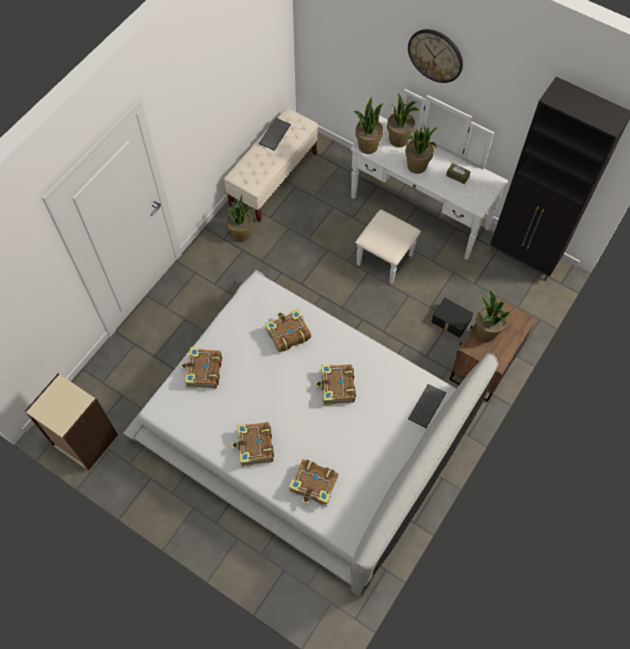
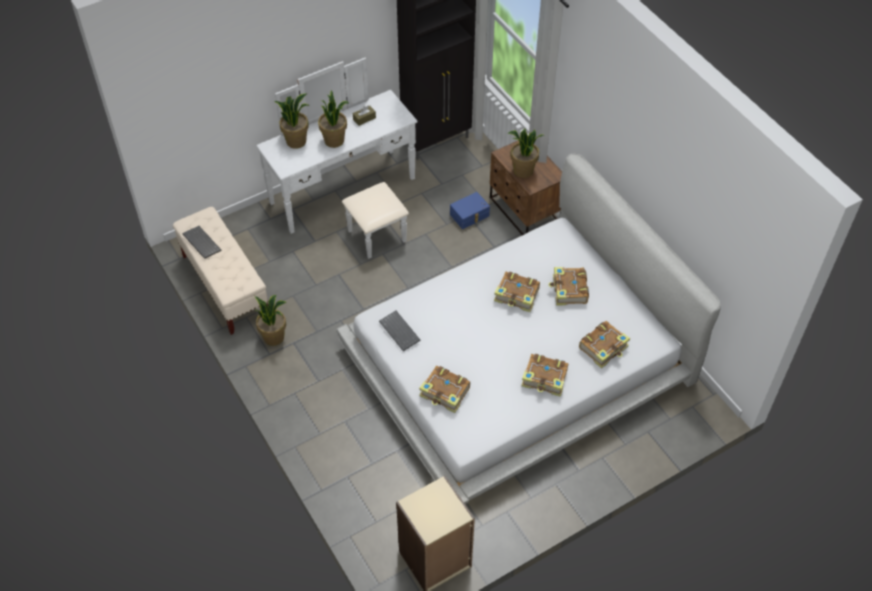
camera: 65 degrees left, 10 degrees down
book [265,309,311,352] -> book moved to [548,267,589,305]
potted plant [354,97,383,154] -> none
wall clock [408,29,463,83] -> none
keyboard [408,384,446,428] -> keyboard moved to [379,311,421,351]
black storage box [432,298,473,338] -> blue storage box [450,192,490,229]

